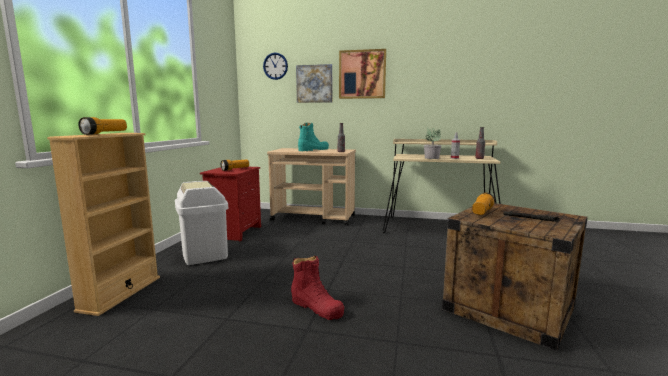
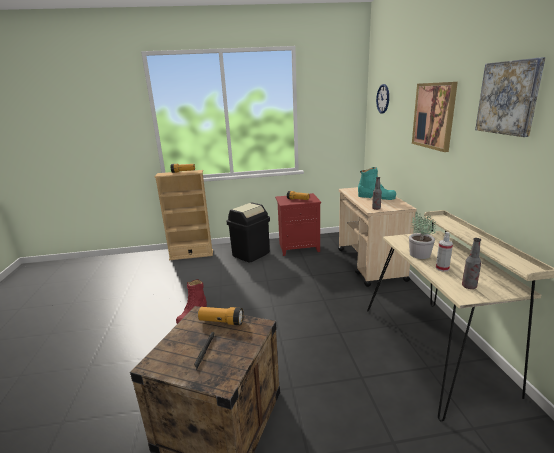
camera: 70 degrees right, 10 degrees up
white trash can [175,181,228,265] -> black trash can [227,202,270,263]
picture [296,64,332,103] -> picture moved to [475,57,546,137]

